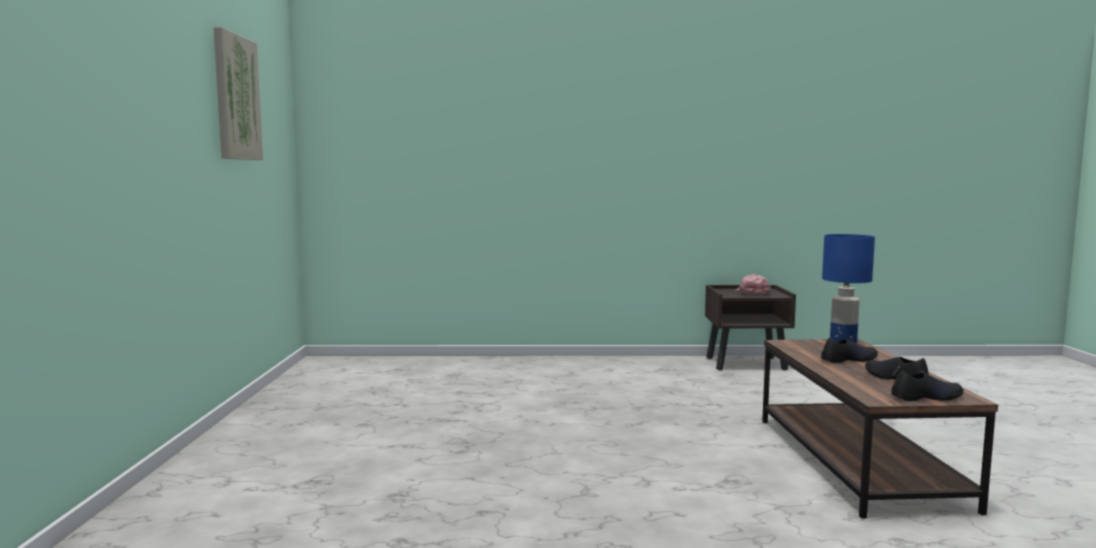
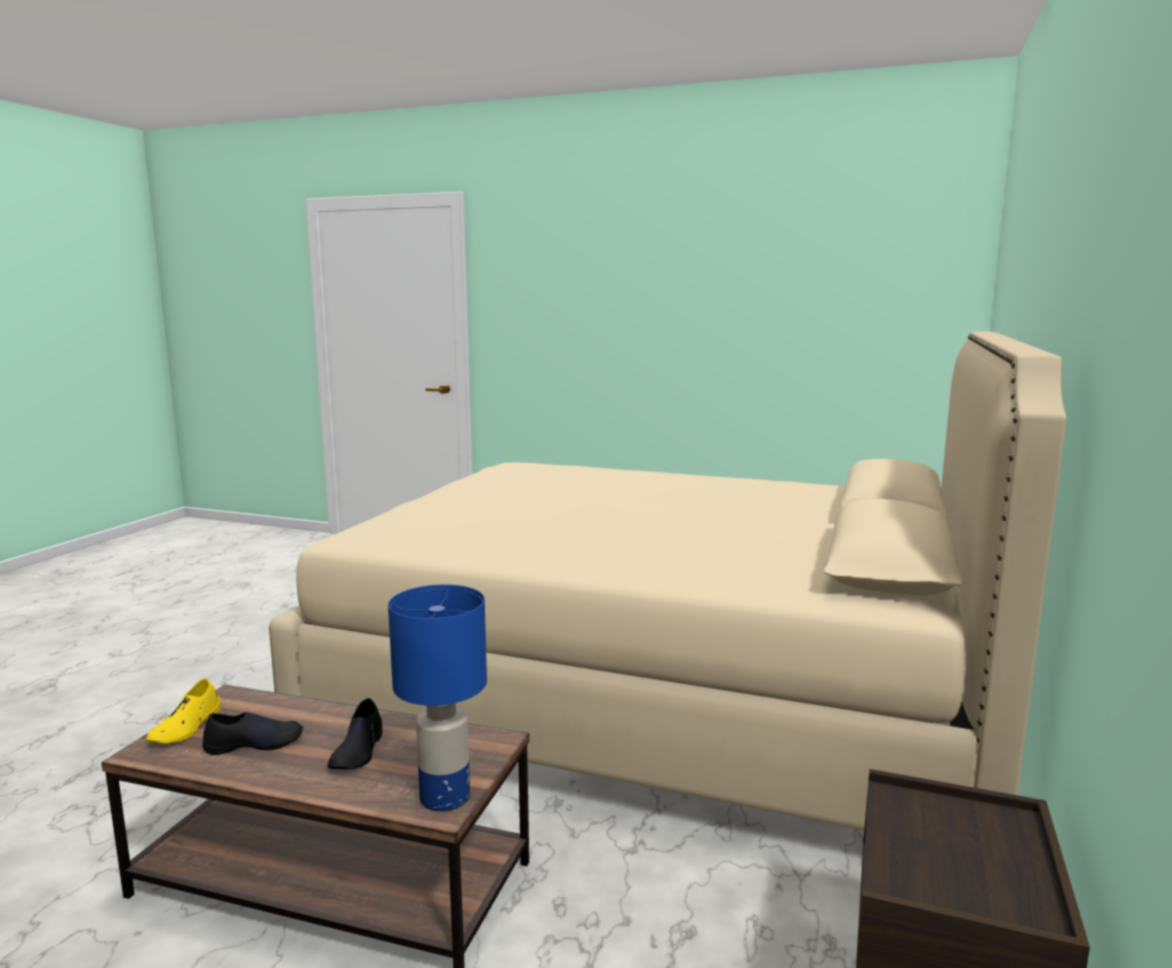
camera: 110 degrees right, 5 degrees up
picture [213,27,263,160] -> none
pink cap [735,274,771,295] -> none
black shoe [891,371,964,401] -> yellow shoe [146,678,221,744]
none -> beige bed [269,331,1066,830]

